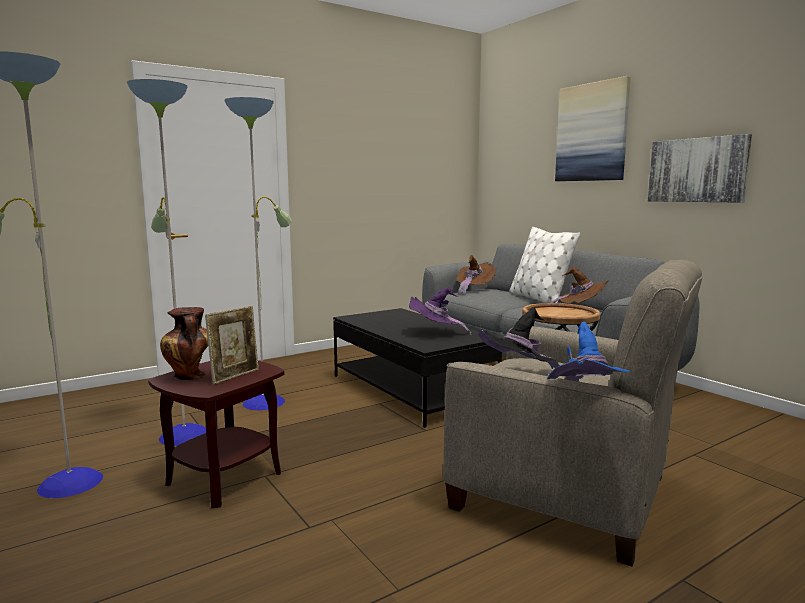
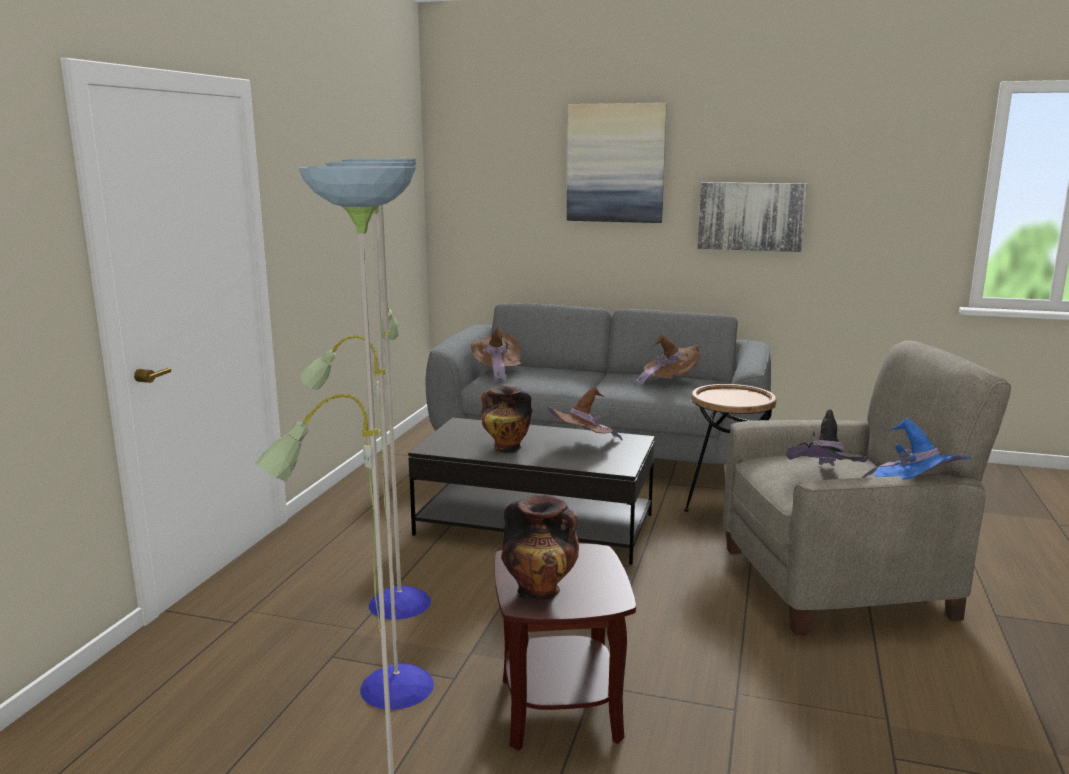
camera: 40 degrees left, 5 degrees up
picture frame [205,306,259,385] -> none
purple hat [409,287,471,335] -> brown hat [547,386,623,441]
white pillow [509,227,580,303] -> none
none -> vase [481,385,532,453]

